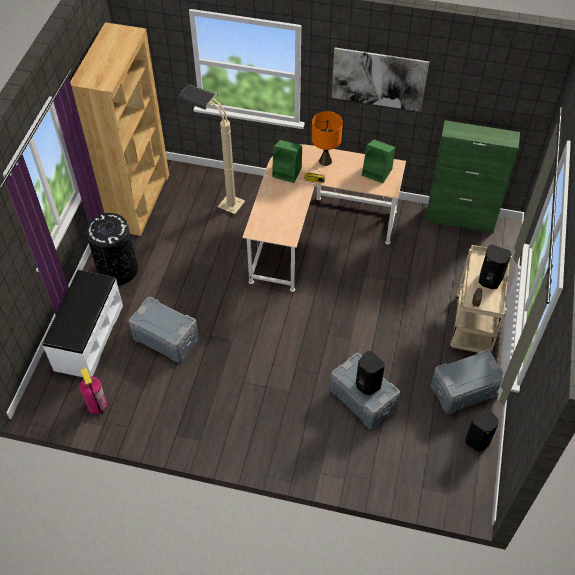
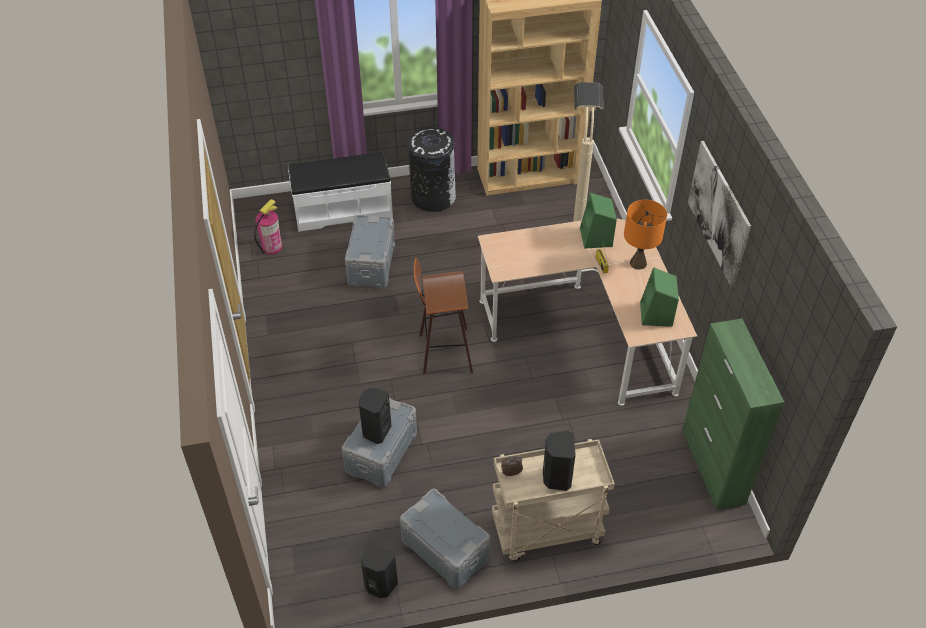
camera: 65 degrees right, 5 degrees down
none -> stool [414,258,473,374]

